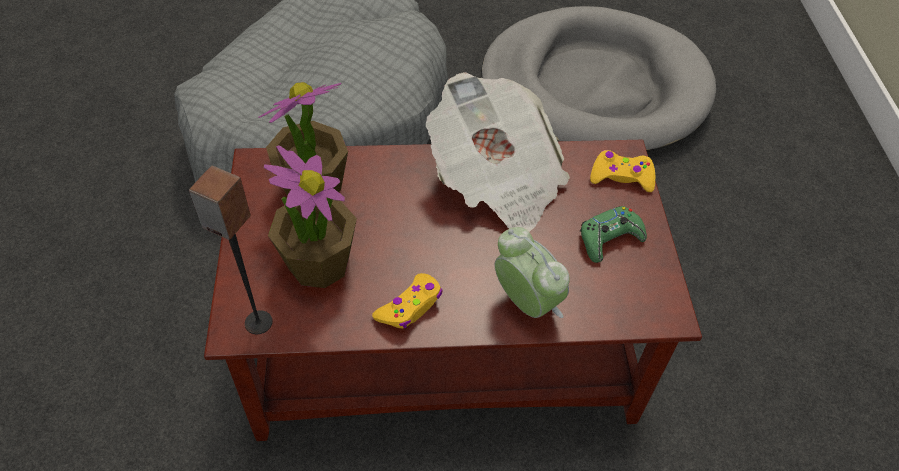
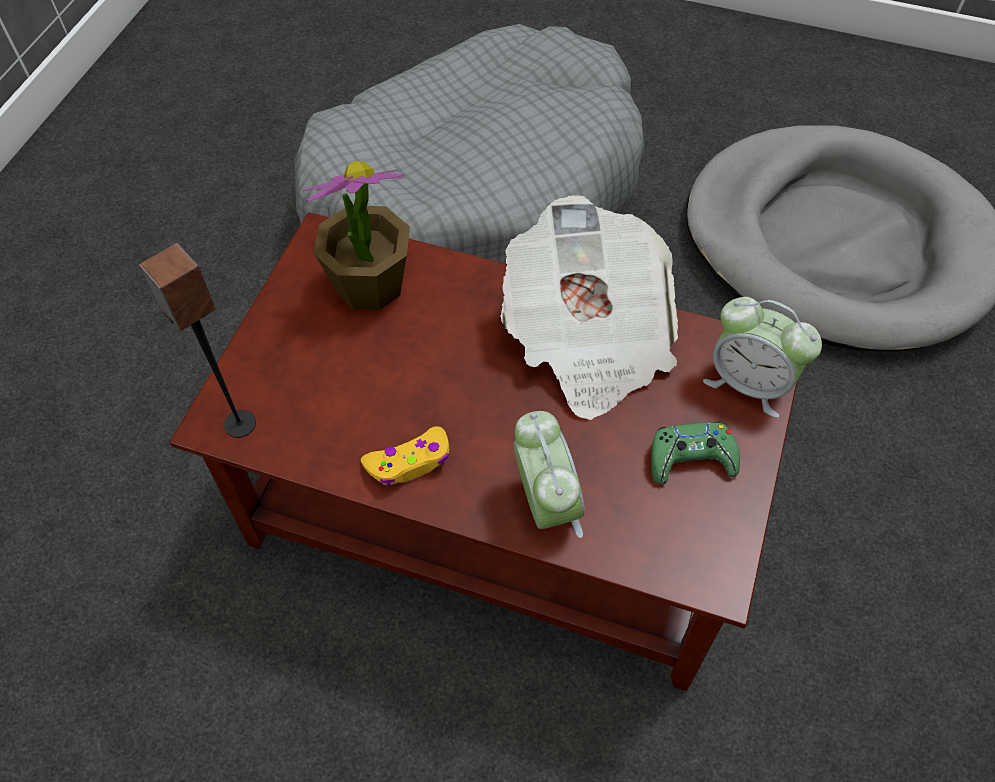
camera: 25 degrees right, 5 degrees up
potted plant [264,145,357,288] -> none
yellow game controller [590,150,655,192] -> alarm clock [703,297,822,418]

